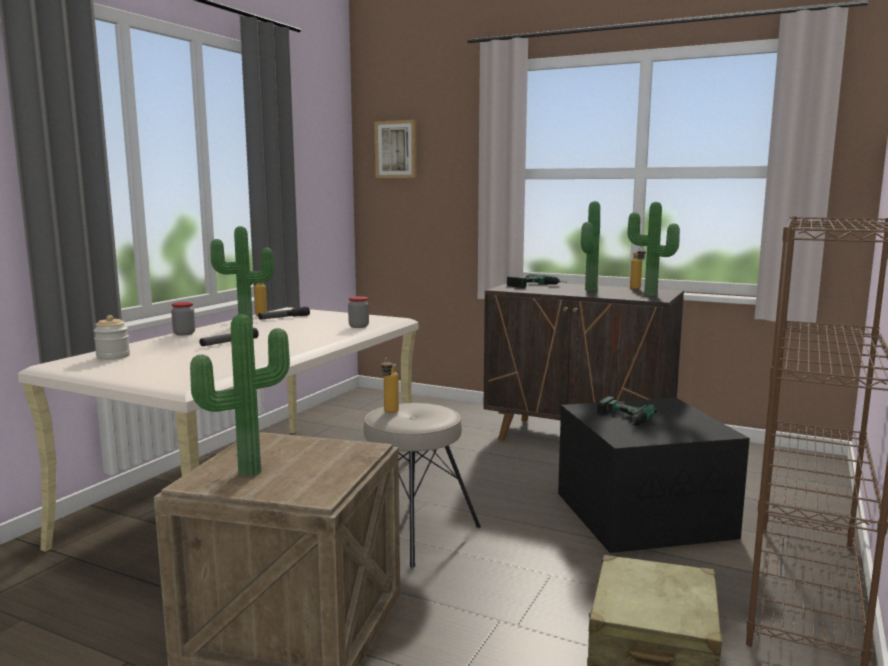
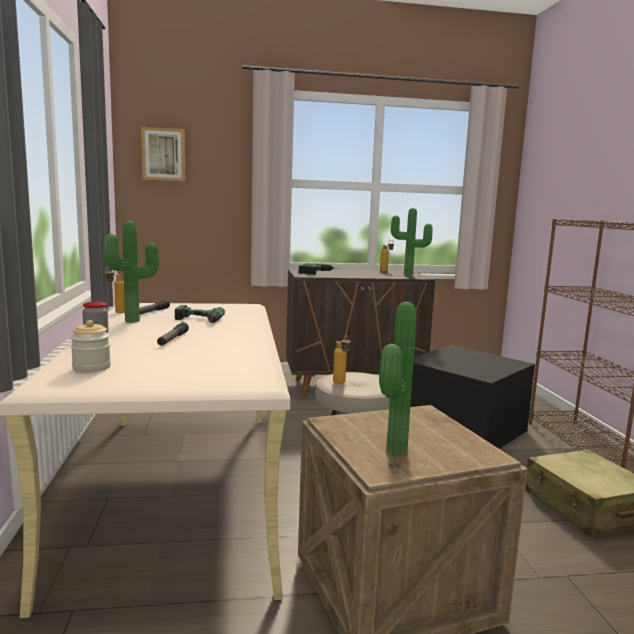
camera: 35 degrees left, 0 degrees up
jar [348,296,369,328] -> none
potted plant [581,201,600,291] -> none
power drill [597,396,657,426] -> power drill moved to [175,305,225,323]

